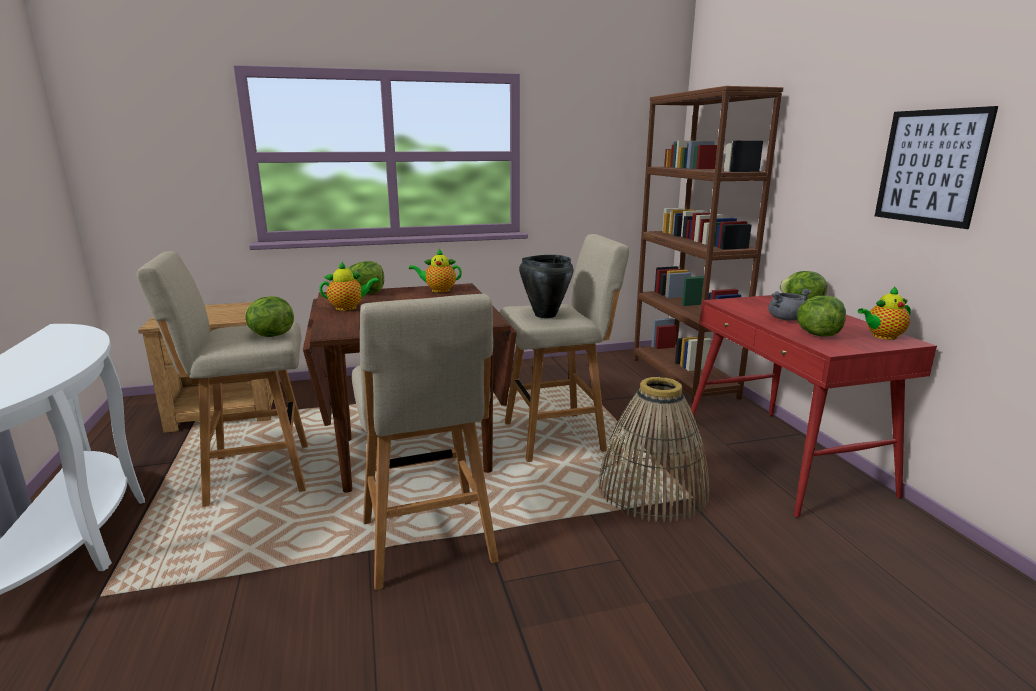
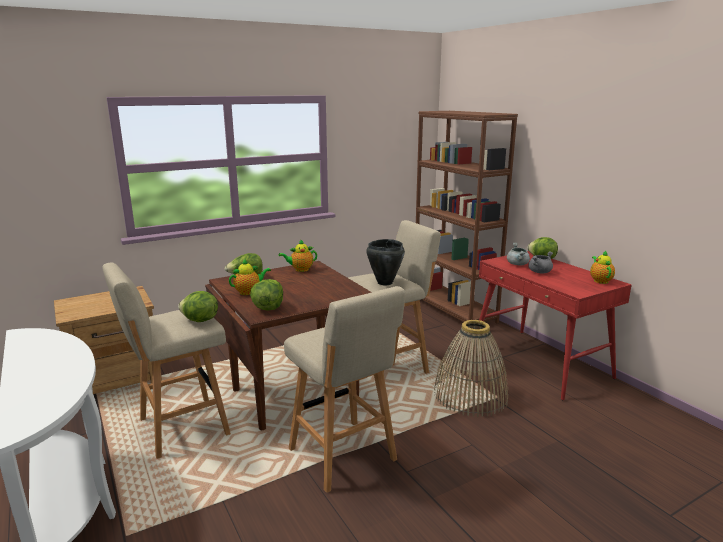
camera: 15 degrees left, 0 degrees up
lettuce [797,295,846,337] -> lettuce moved to [250,279,283,310]
teapot [858,286,911,340] -> teapot turned 120 degrees clockwise [590,250,615,284]
picture [875,106,998,229] -> none
none -> grey cooking pot [507,243,530,265]

